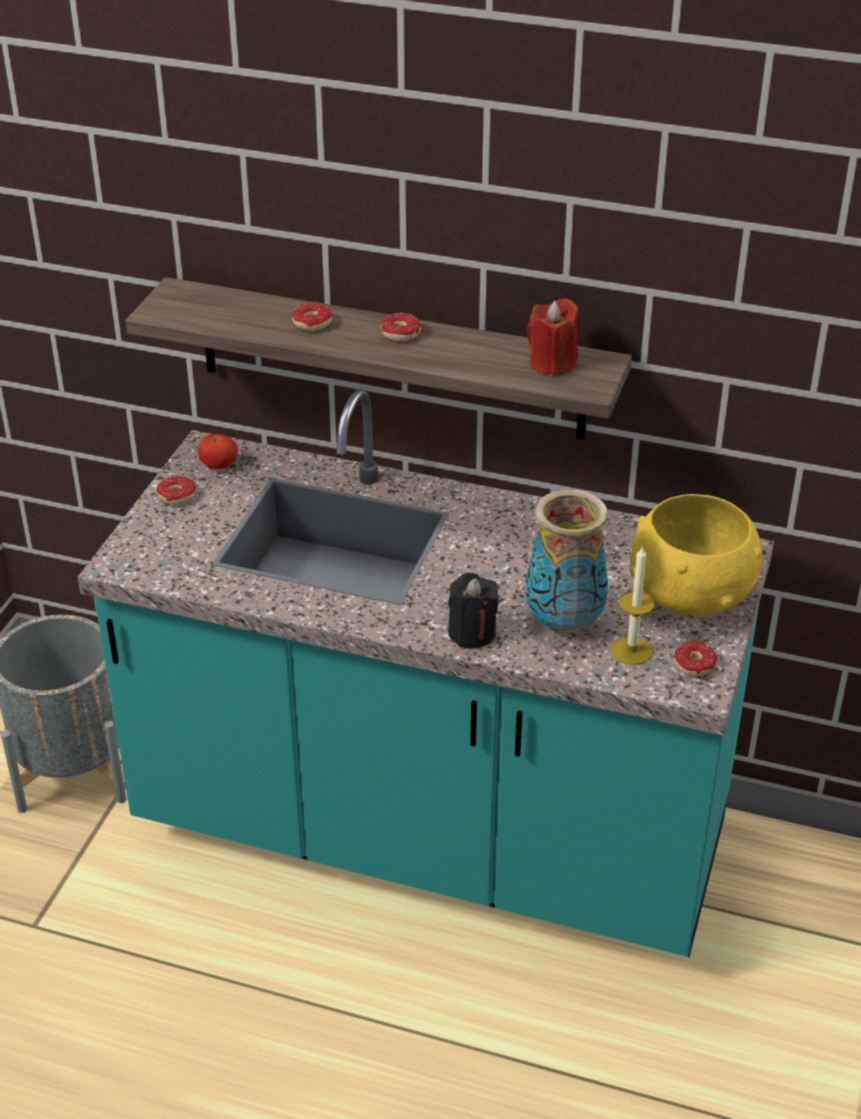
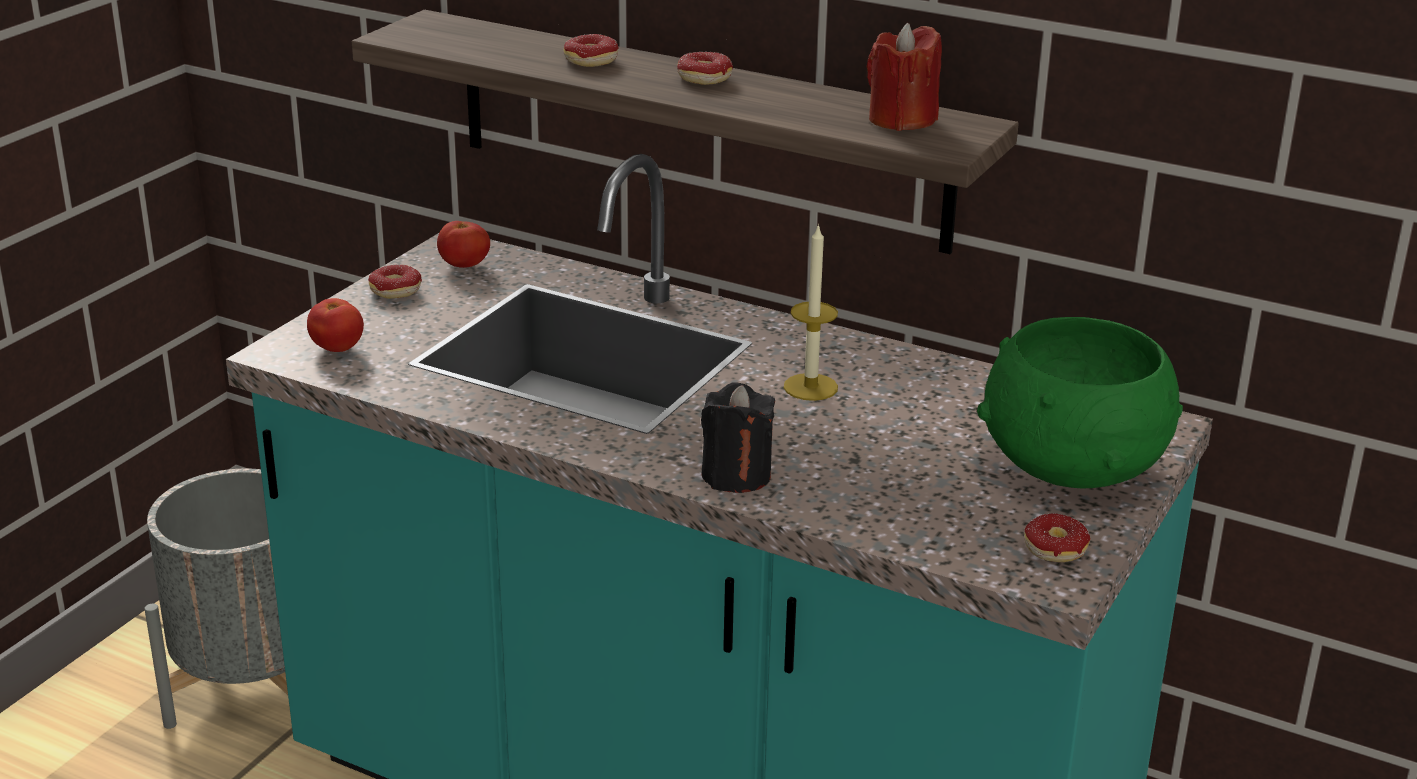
camera: 10 degrees right, 10 degrees down
vase [526,490,608,634] -> none
candle [611,545,655,665] -> candle moved to [784,223,838,401]
yellow bowl [629,494,762,616] -> green bowl [977,317,1183,488]
none -> tomato [307,298,364,352]

